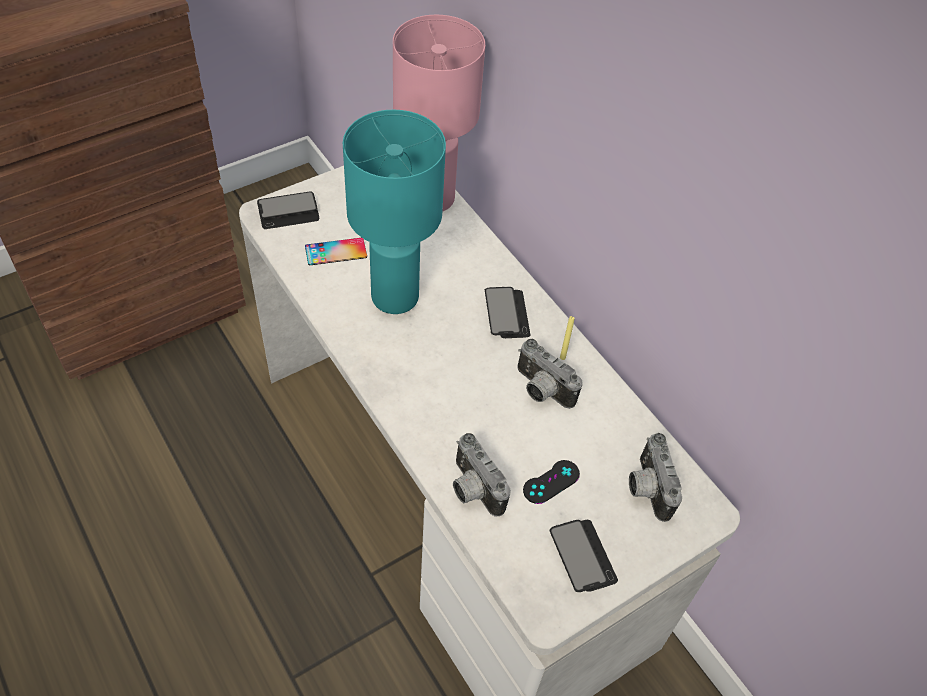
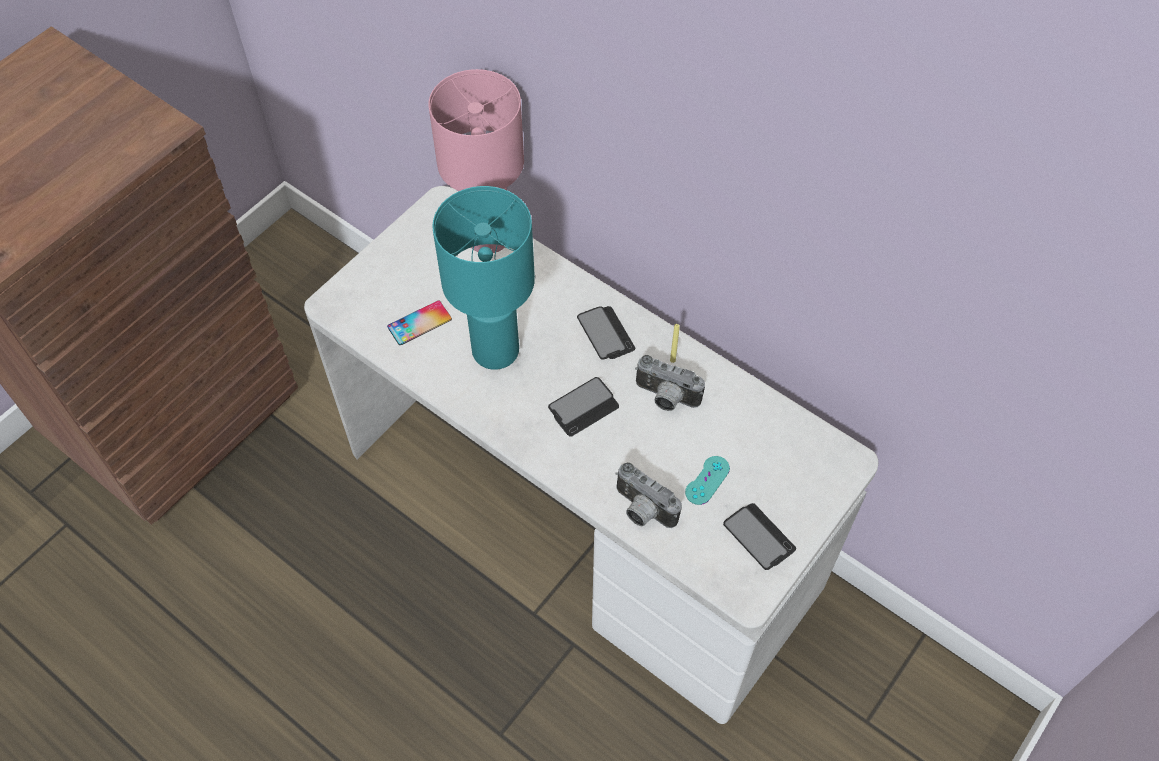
camera: 15 degrees left, 5 degrees up
phone [257,191,319,229] -> phone moved to [548,377,619,437]
black game controller [523,460,580,504] -> turquoise game controller [685,456,730,505]
camera [629,433,682,522] -> none

